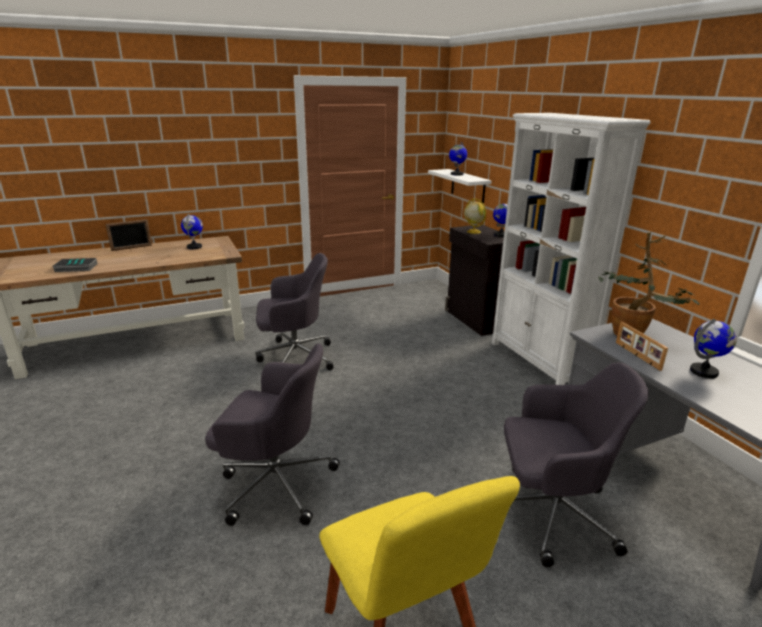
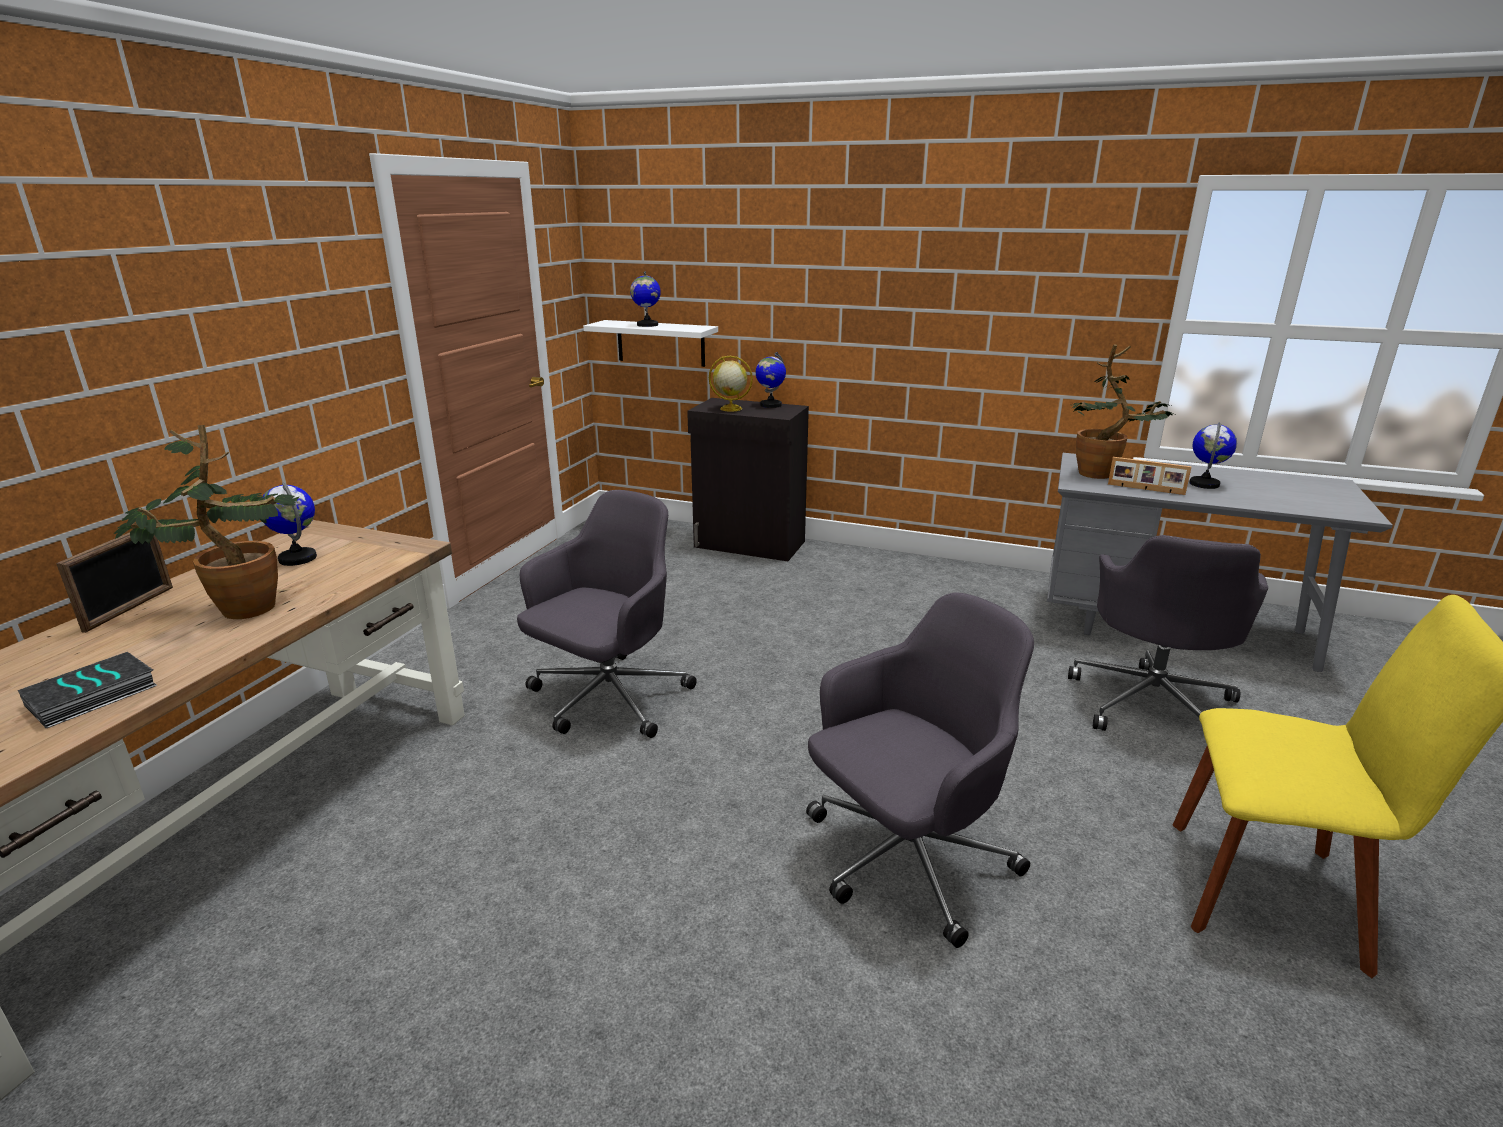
camera: 45 degrees left, 0 degrees up
white bookcase [491,113,651,385] -> none
grey office chair [504,362,648,567] -> grey office chair turned 150 degrees clockwise [1068,535,1268,731]
none -> potted plant [114,425,299,619]

